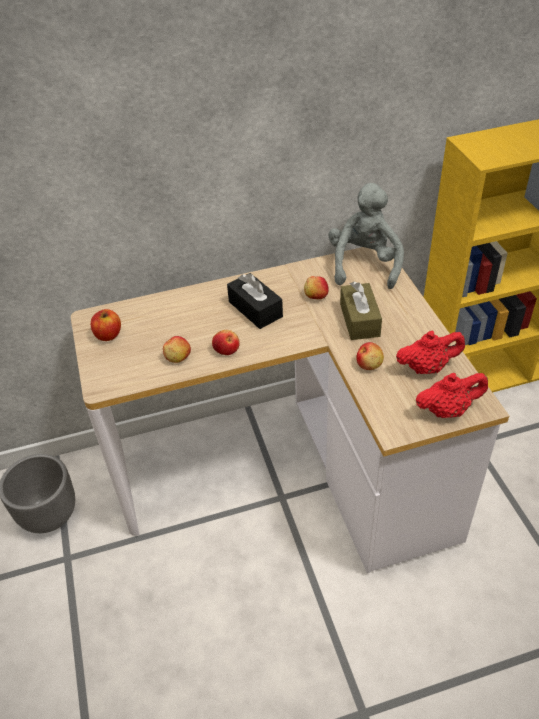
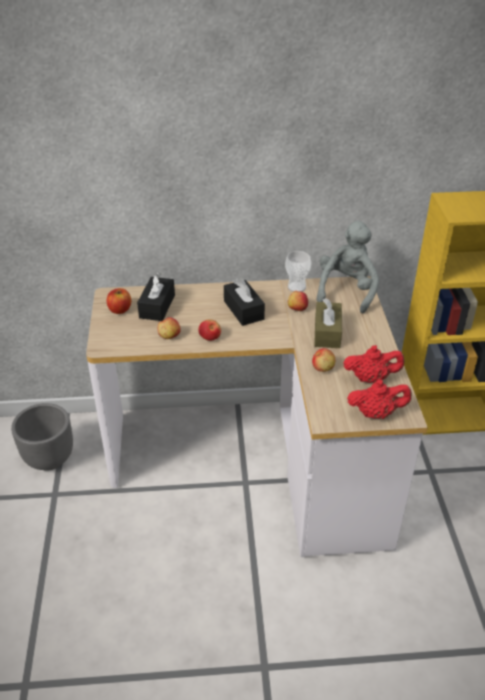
camera: 10 degrees right, 5 degrees down
none -> black tissue box [137,272,175,321]
none -> cup [285,251,311,292]

